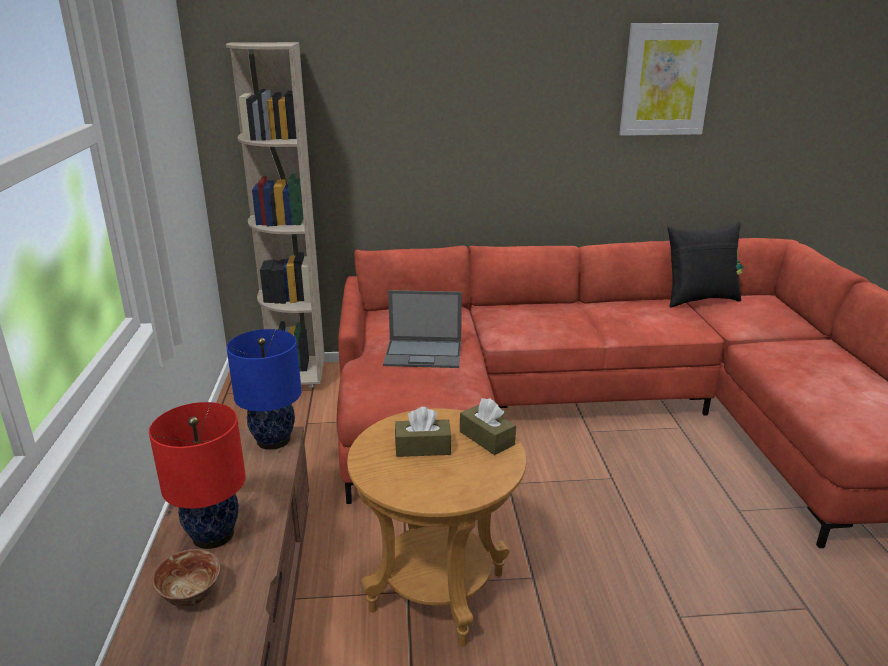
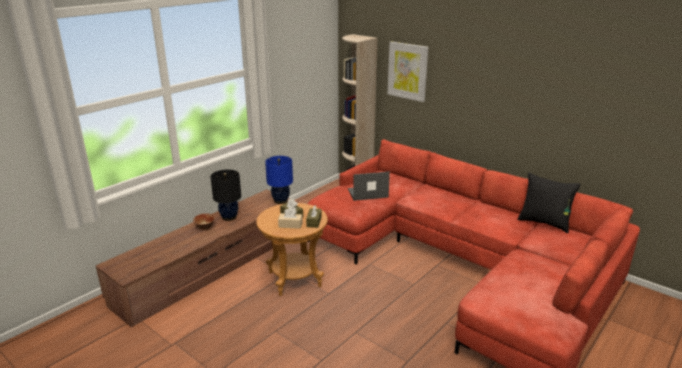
camera: 45 degrees right, 0 degrees up
red table lamp [149,402,246,549] -> black table lamp [210,170,241,221]
laptop [383,290,462,368] -> laptop turned 120 degrees clockwise [348,172,390,201]
picture [619,23,719,136] -> picture moved to [388,42,428,102]
none -> beige tissue box [278,208,303,229]

